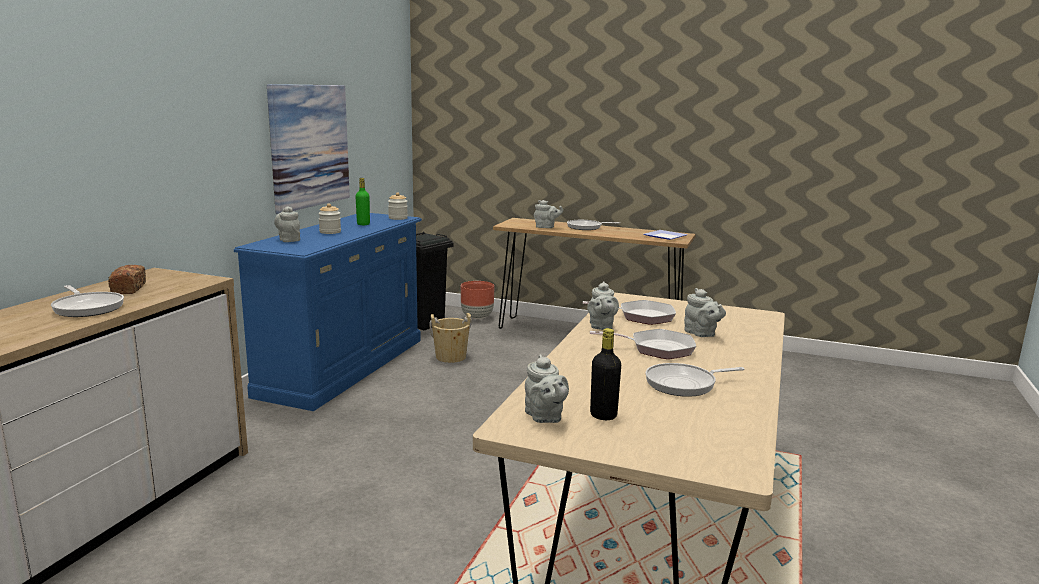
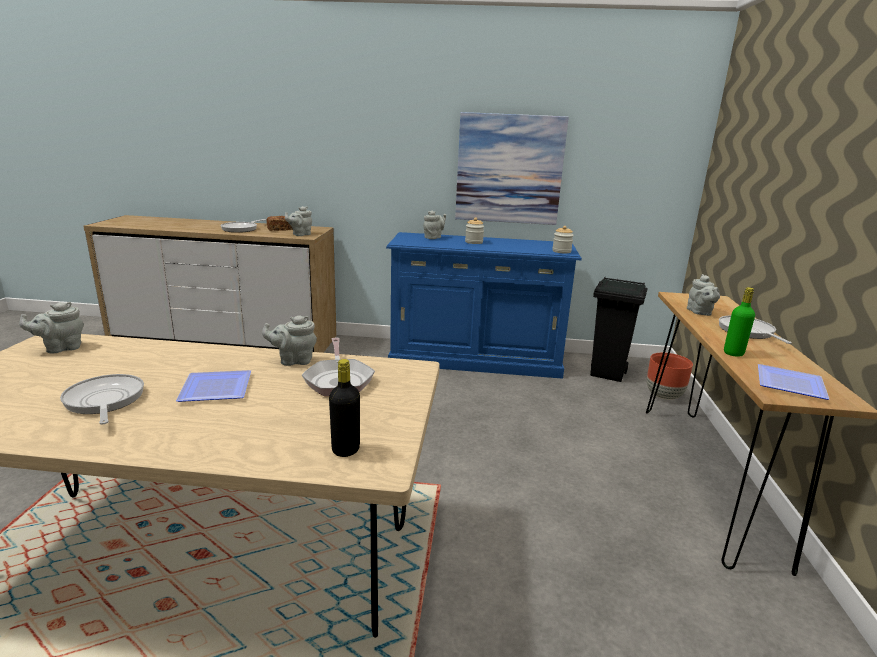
camera: 75 degrees right, 5 degrees up
green bottle [355,178,370,225] -> green bottle moved to [724,287,755,357]
beige bucket [429,313,472,363] -> none
black bottle [590,328,621,420] -> black bottle moved to [329,359,360,457]
frying pan [590,329,696,359] -> plate [176,370,251,402]
grey teapot [684,288,726,337] -> grey teapot moved to [285,206,312,236]

